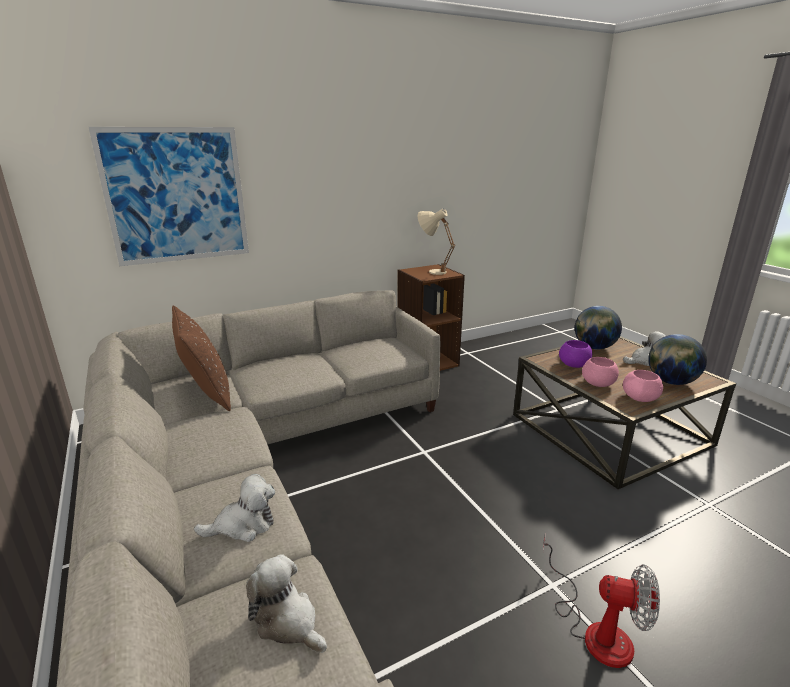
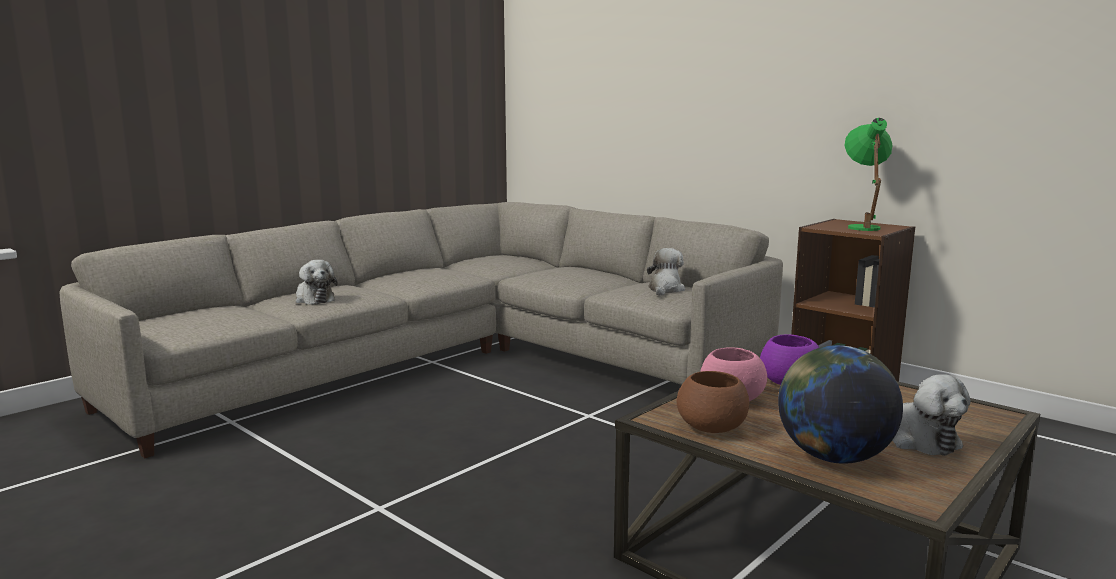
camera: 70 degrees right, 10 degrees down
picture [89,127,249,266] -> none
brown pillow [172,305,231,411] -> none
plush toy [246,554,327,653] -> plush toy moved to [647,248,685,296]
beige table lamp [417,208,455,275] -> green table lamp [844,118,893,231]
fan [543,536,660,668] -> none
globe [575,306,622,349] -> none
pink bowl [623,370,663,402] -> brown bowl [677,371,749,433]

